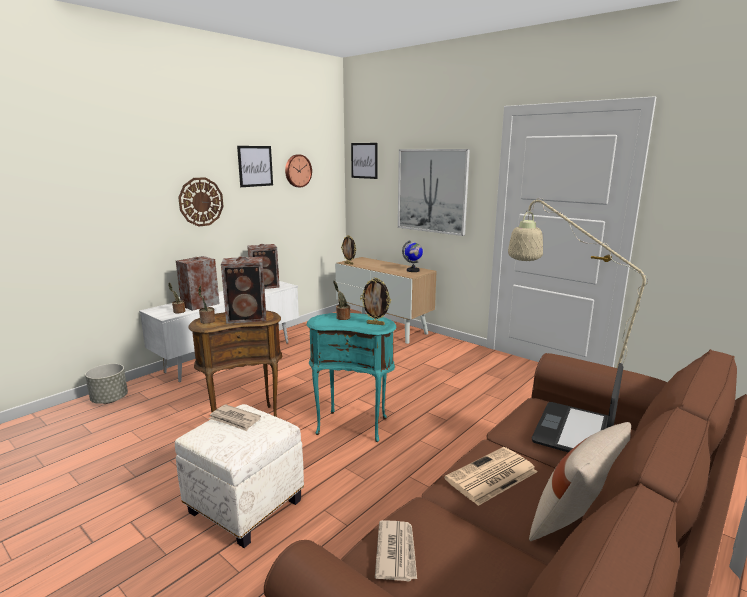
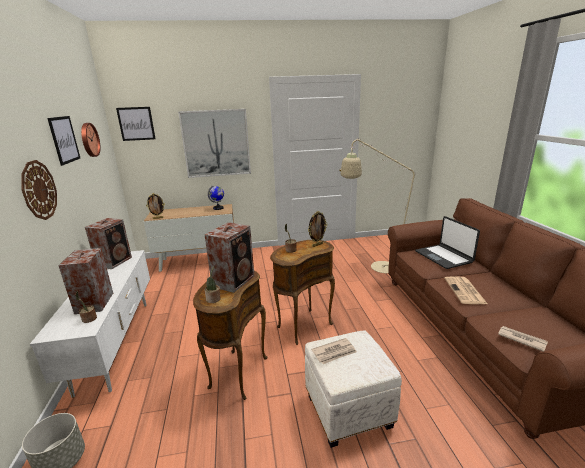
camera: 50 degrees left, 5 degrees up
turquoise side table [306,313,396,442] -> brown side table [270,240,335,345]
beige pillow [529,422,631,541] -> none

